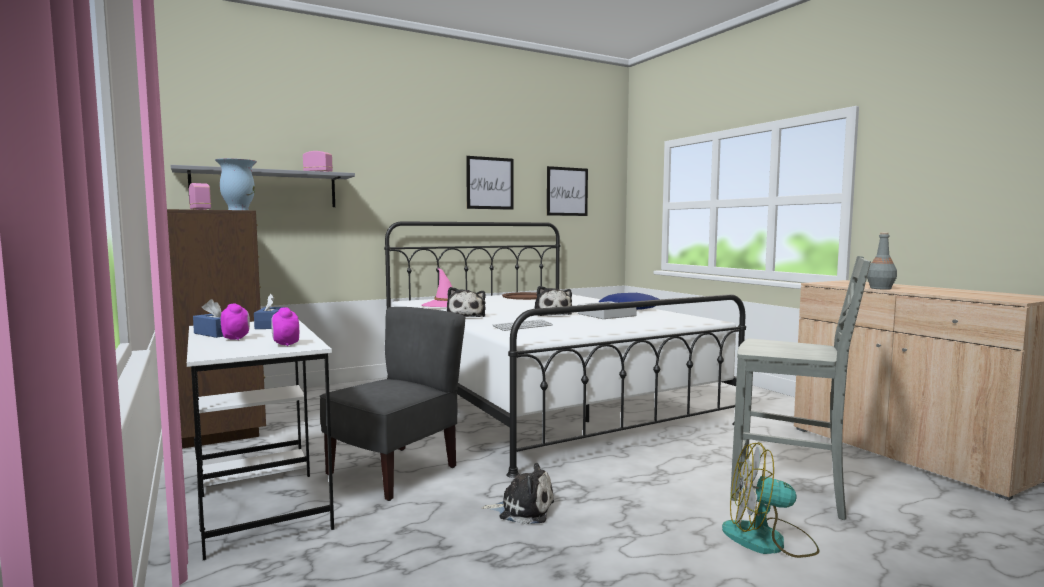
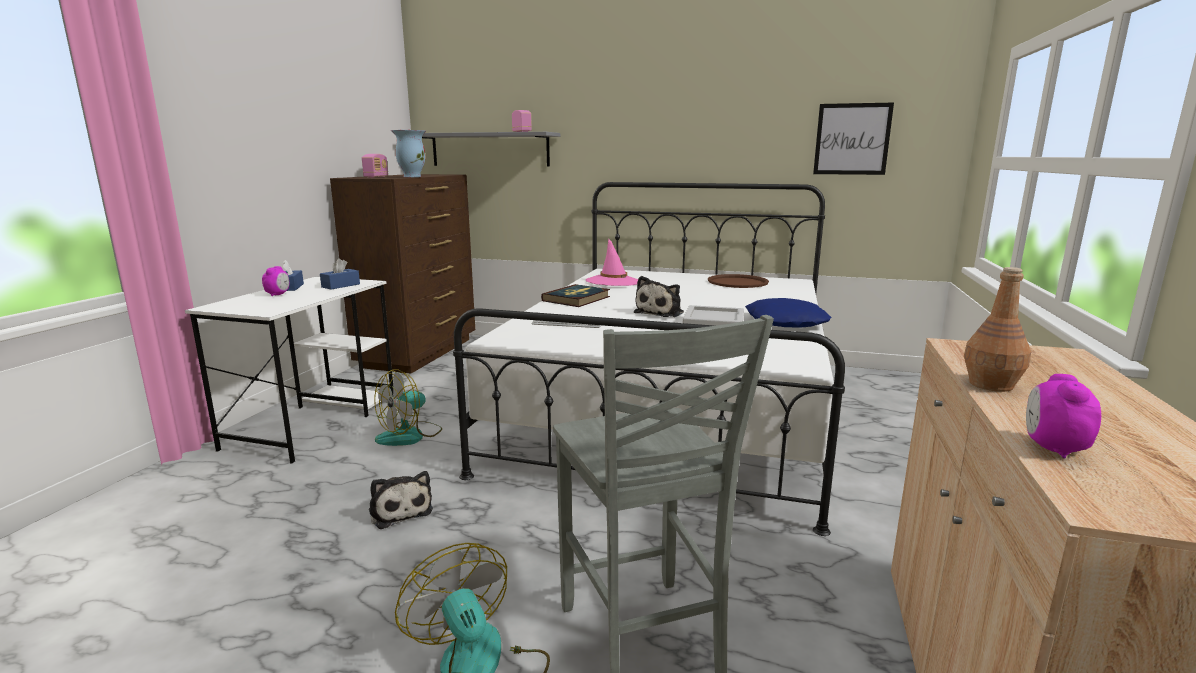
camera: 45 degrees right, 10 degrees up
alarm clock [271,307,299,346] -> alarm clock moved to [1026,374,1101,458]
grey chair [320,307,465,501] -> fan [374,369,442,446]
plush toy [447,287,486,317] -> book [541,284,610,307]
picture [466,156,514,210] -> none
grey bottle [867,232,897,290] -> brown bottle [964,267,1031,392]

